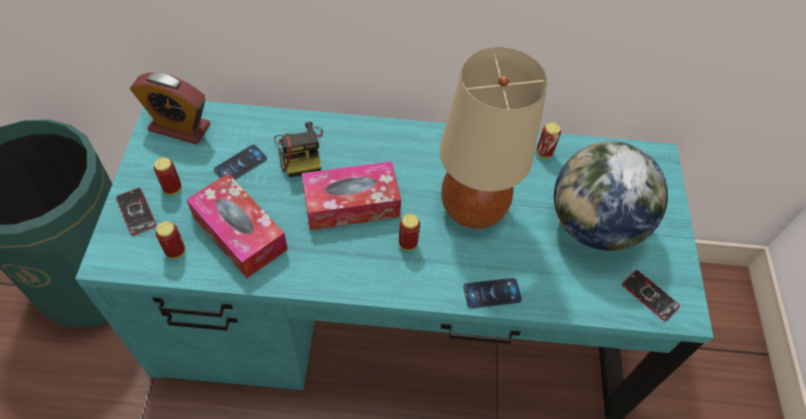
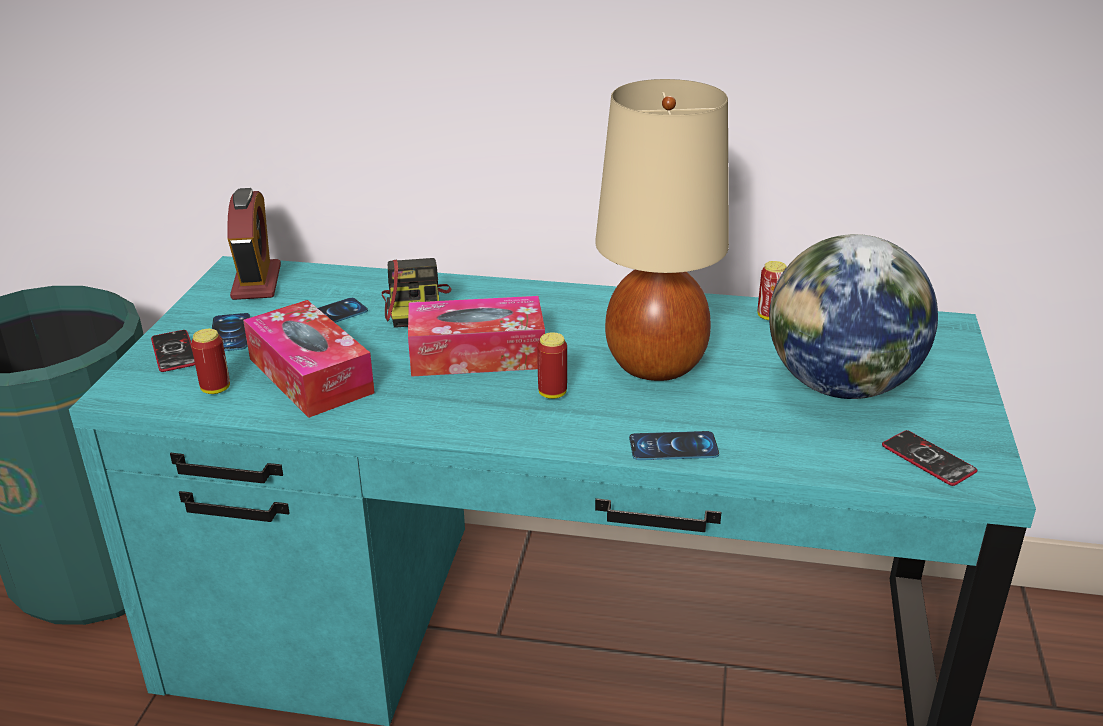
camera: 10 degrees right, 25 degrees down
alarm clock [130,73,210,144] -> alarm clock turned 120 degrees counterclockwise [227,188,281,300]
can [154,157,181,195] -> phone [212,313,250,351]

